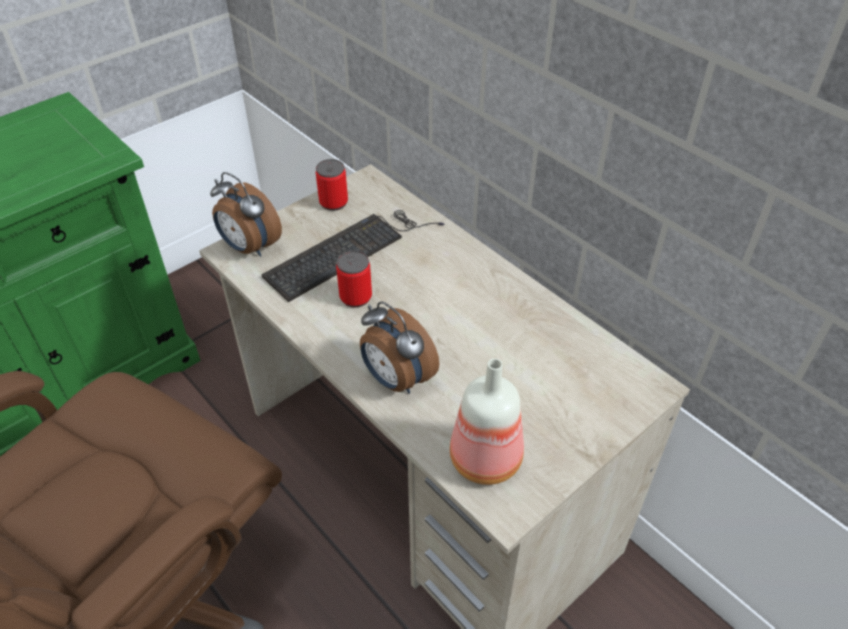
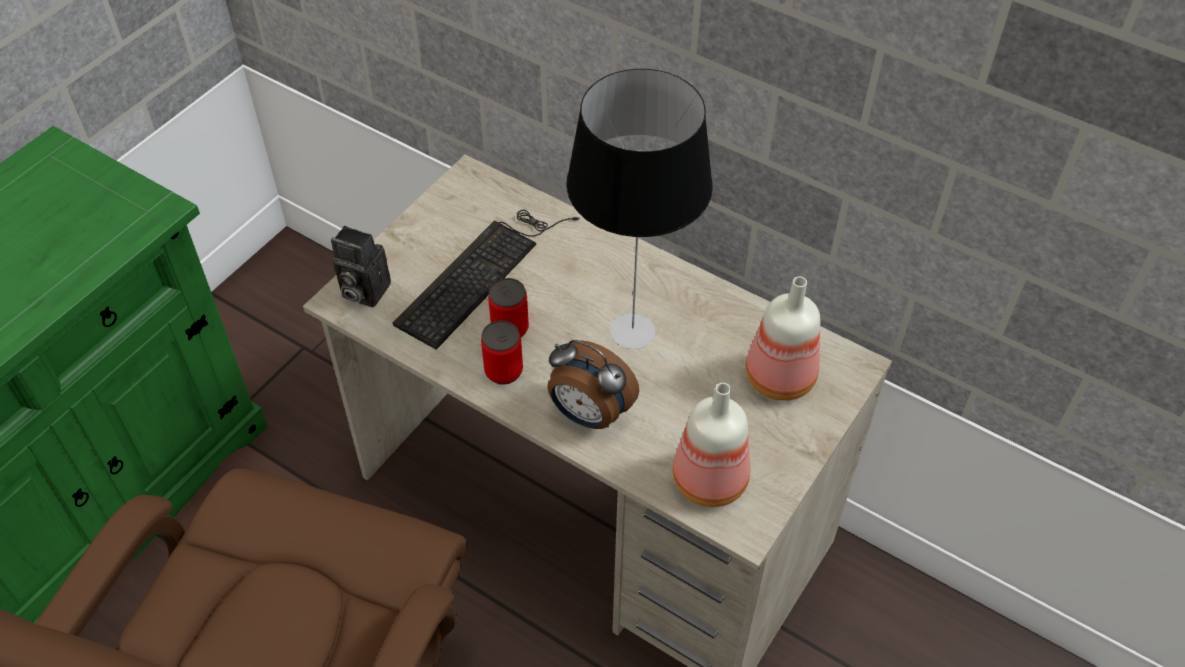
camera: 15 degrees left, 5 degrees up
alarm clock [210,172,282,257] -> camera [331,226,391,307]
can [316,159,348,211] -> can moved to [481,320,523,385]
none -> table lamp [566,69,713,349]
none -> bottle [746,276,820,401]

